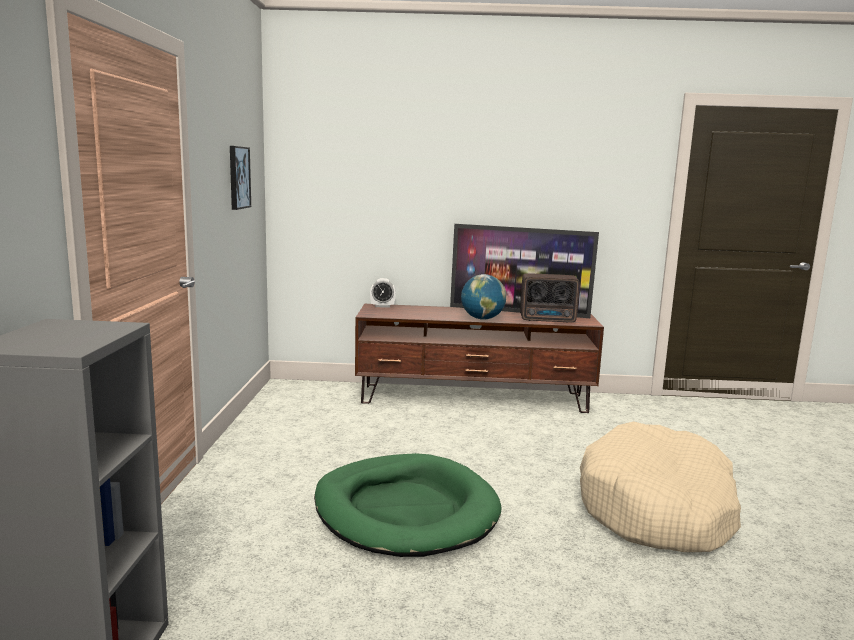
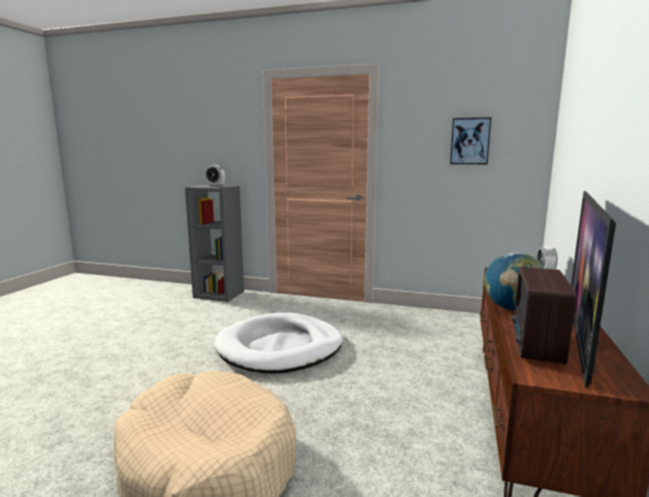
camera: 105 degrees right, 0 degrees up
green dog bed [314,453,502,557] -> white dog bed [215,313,343,374]
none -> alarm clock [205,165,225,187]

